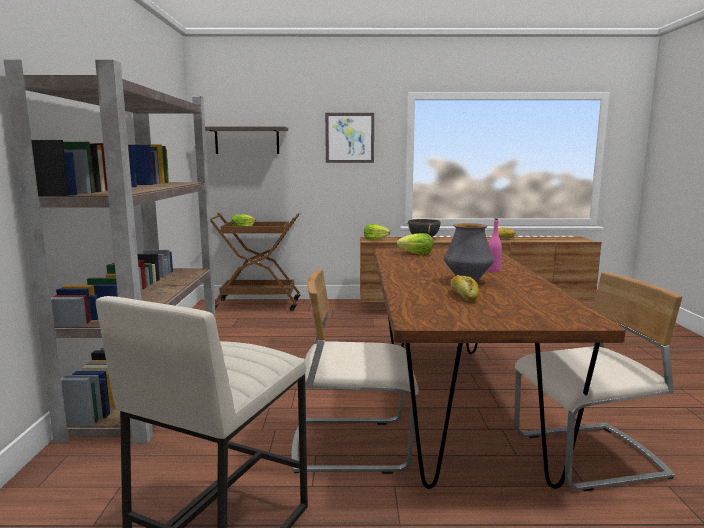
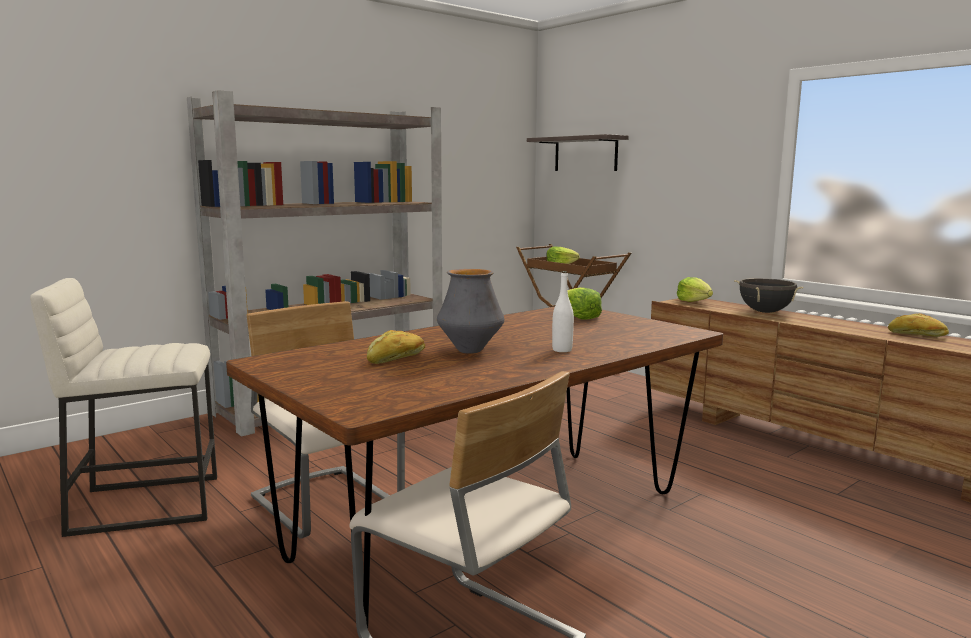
camera: 50 degrees right, 0 degrees up
picture [325,113,374,163] -> none
pink bottle [488,219,502,272] -> white bottle [552,271,574,352]

